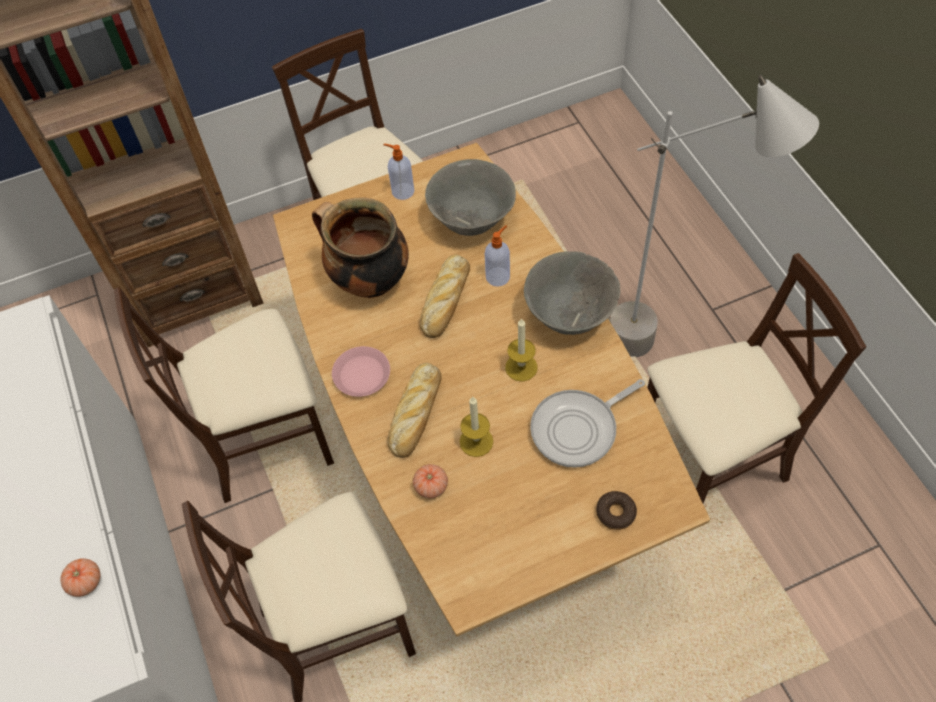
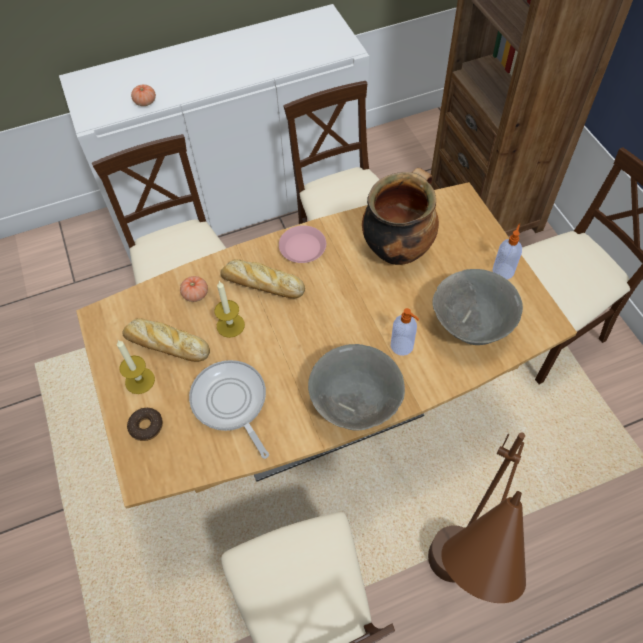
camera: 90 degrees right, 0 degrees up
bread [420,255,470,338] -> bread moved to [123,318,210,362]
candle [505,318,538,382] -> candle moved to [117,340,155,394]
grey floor lamp [610,75,819,357] -> brown floor lamp [428,432,526,603]

